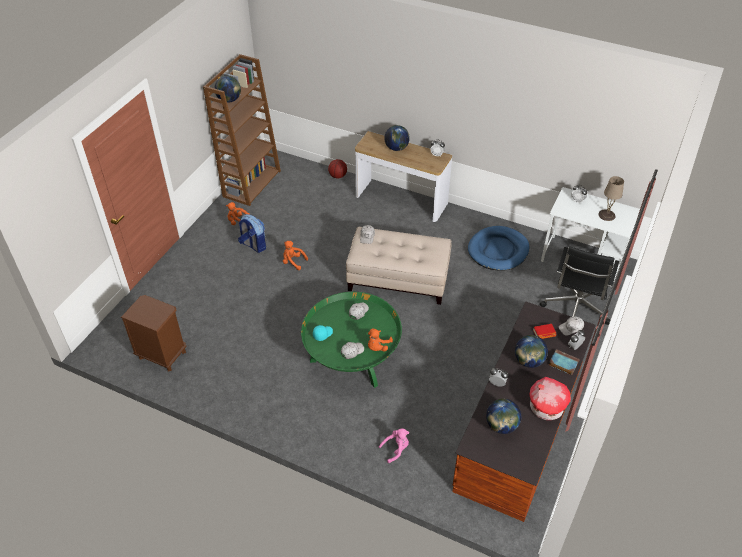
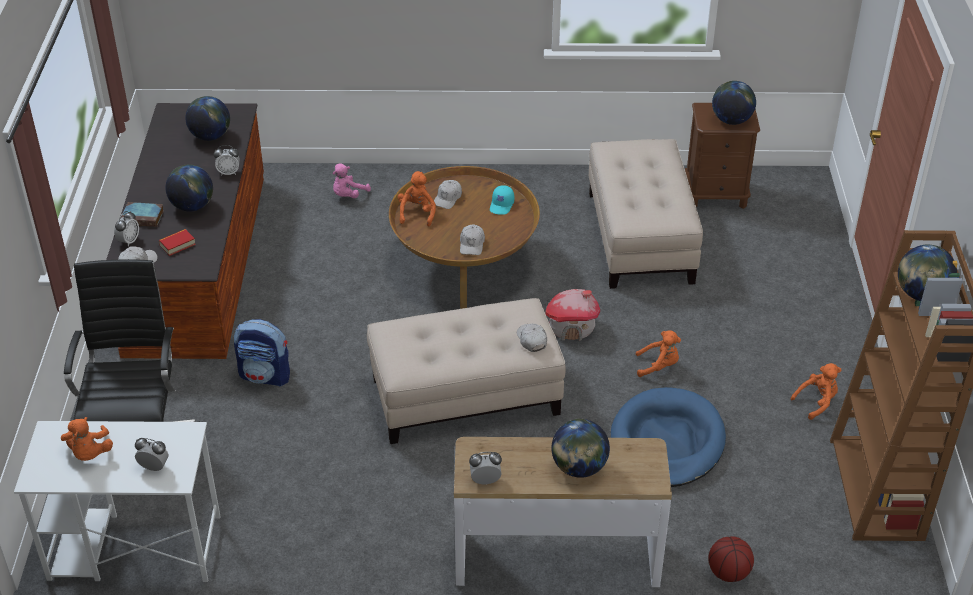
camera: 155 degrees right, 5 degrees down
backpack [238,214,266,253] -> backpack moved to [234,319,290,387]
green coffee table [301,292,402,388] -> brown coffee table [389,166,540,309]
blue dog bed [468,226,530,271] -> blue dog bed moved to [610,387,726,487]
toy house [529,377,571,420] -> toy house moved to [545,289,600,341]
beige table lamp [598,176,624,221] -> orange plush toy [61,417,113,461]
none -> beige ottoman [589,139,703,289]
none -> globe [712,81,756,125]

